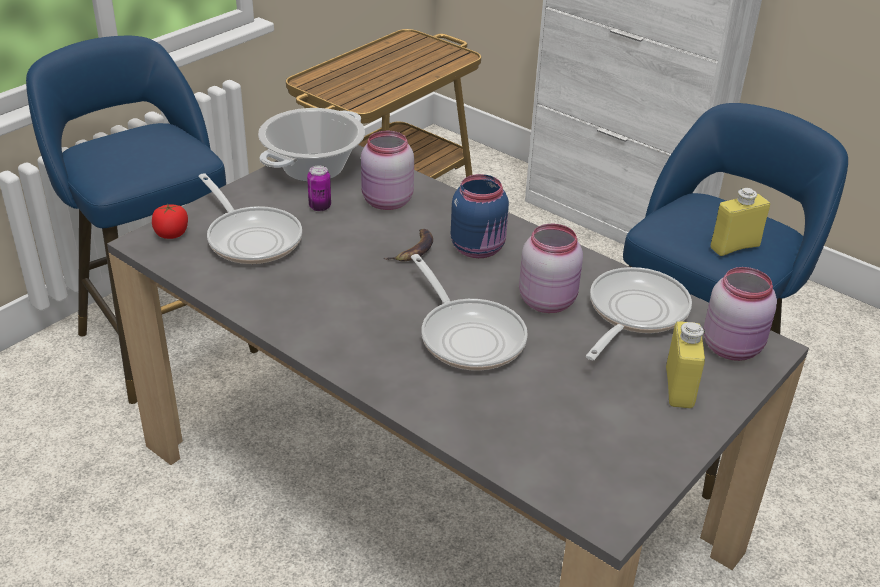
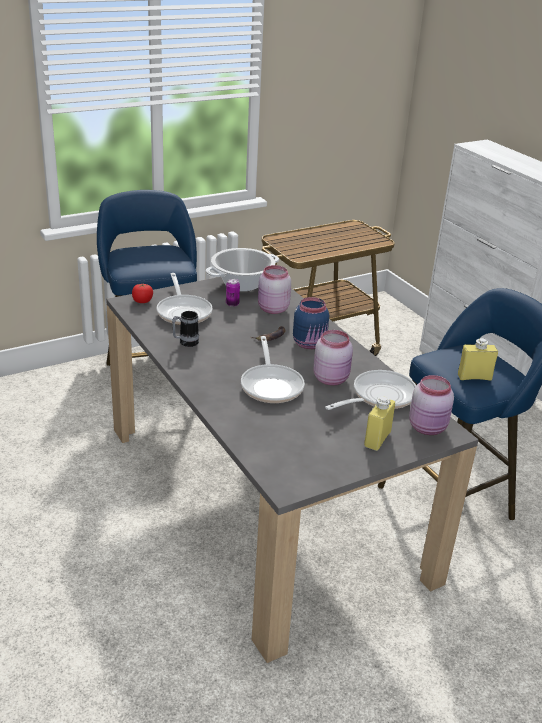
camera: 20 degrees right, 5 degrees down
none -> mug [172,311,199,347]

